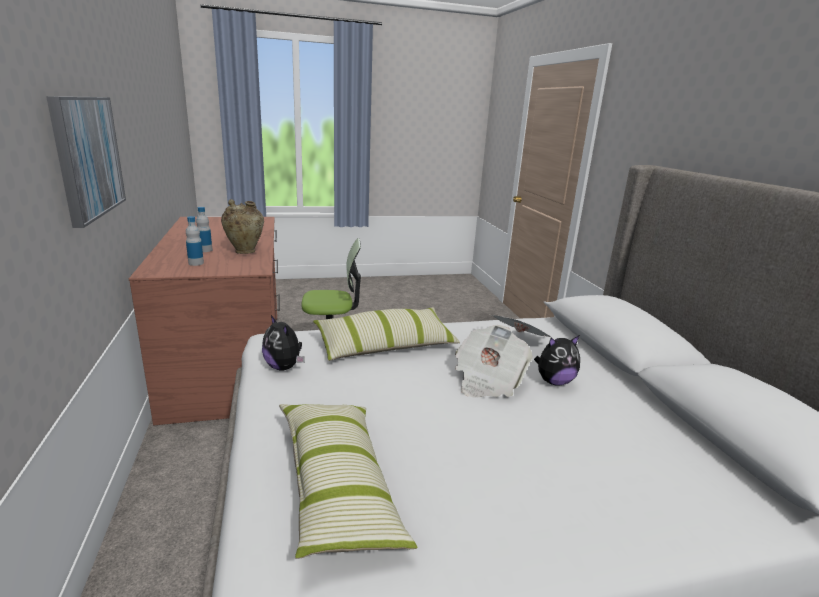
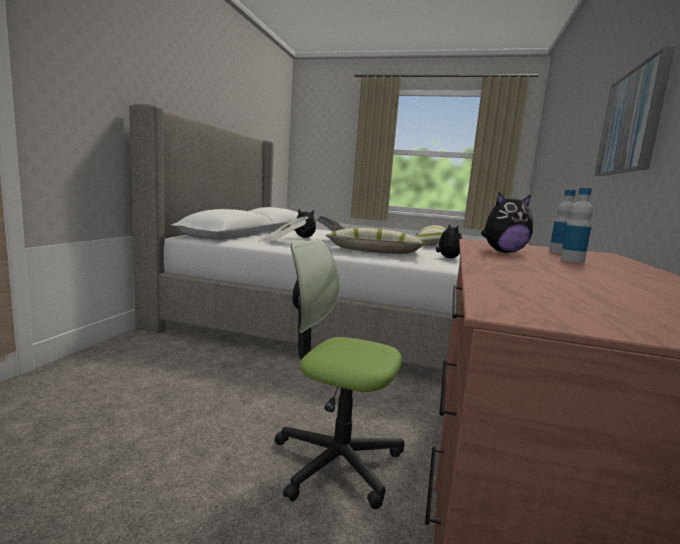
camera: 150 degrees left, 10 degrees down
beige vase [221,199,264,254] -> plush toy [481,192,533,253]

